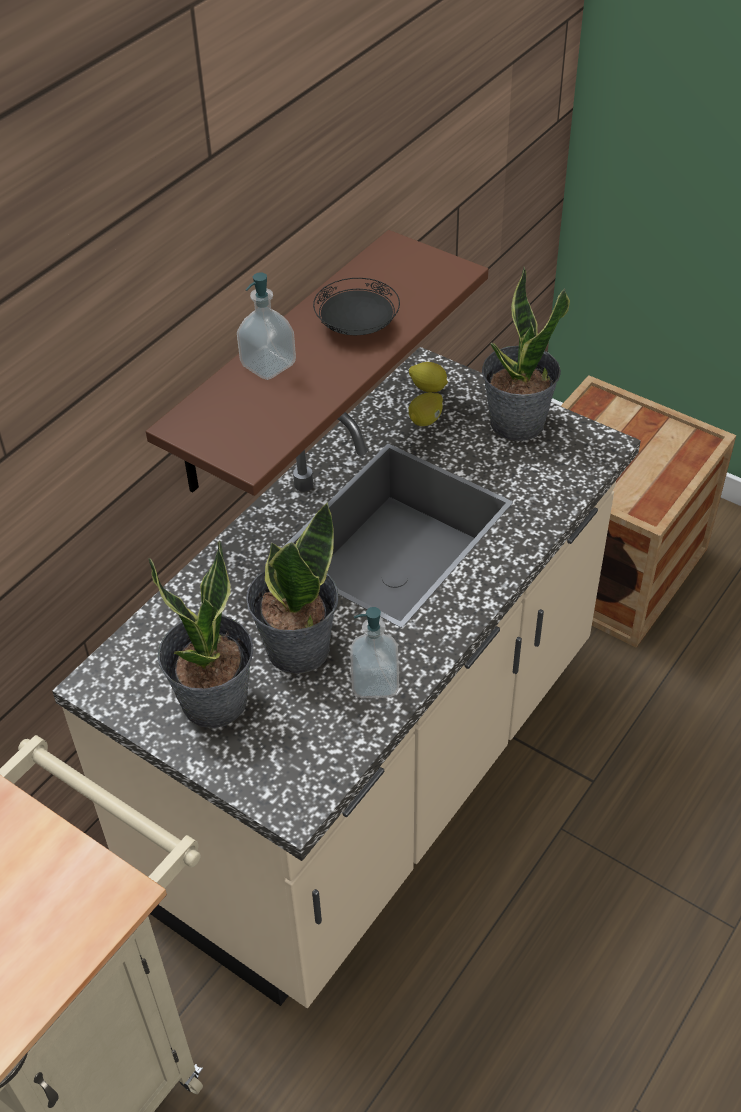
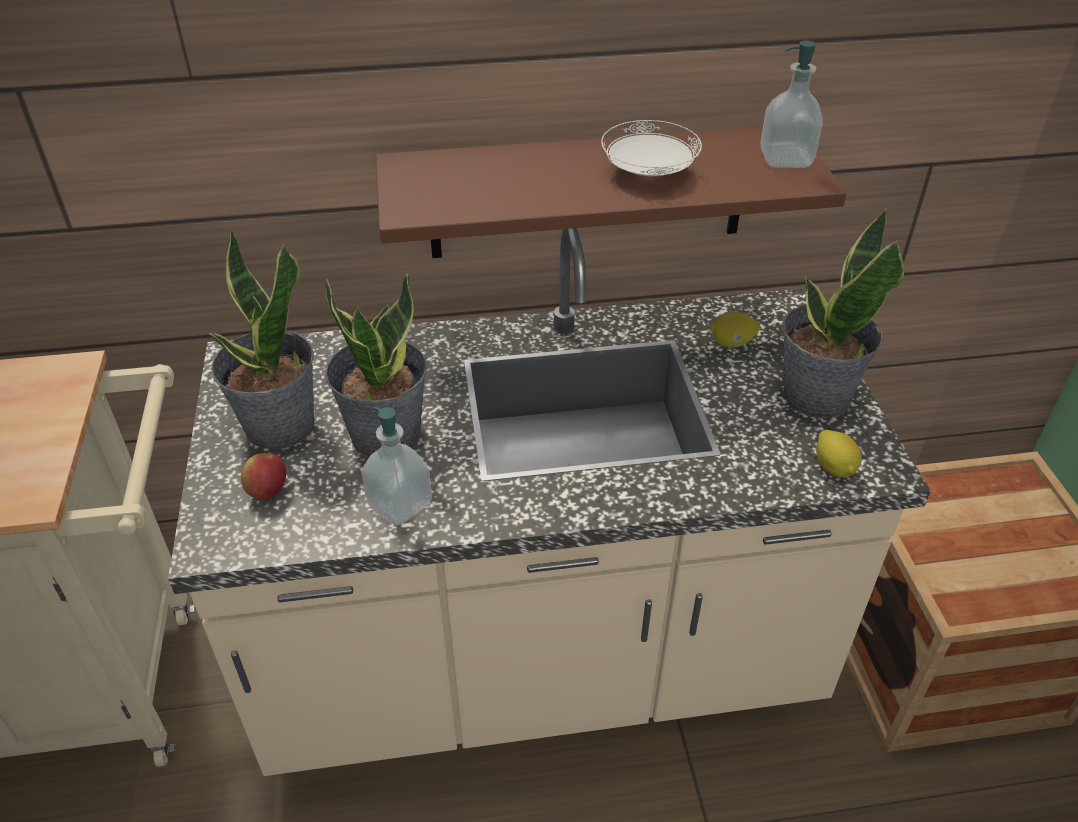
camera: 45 degrees right, 5 degrees down
soap dispenser [237,272,296,380] -> soap dispenser moved to [760,41,823,168]
black plate [313,278,400,335] -> white plate [601,120,702,176]
lemon [409,362,448,393] -> lemon moved to [816,430,862,478]
none -> apple [241,453,286,500]

